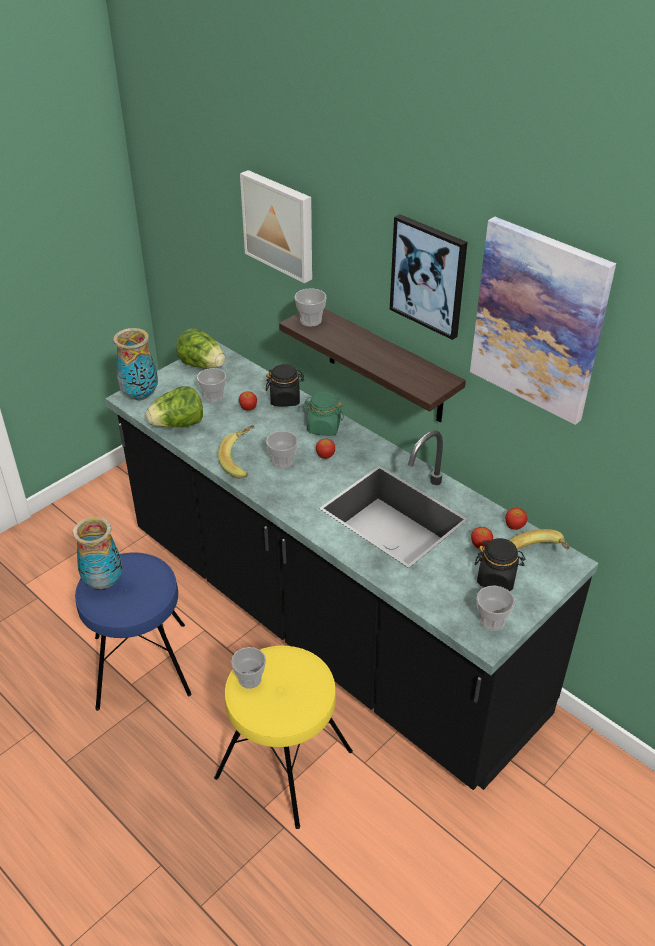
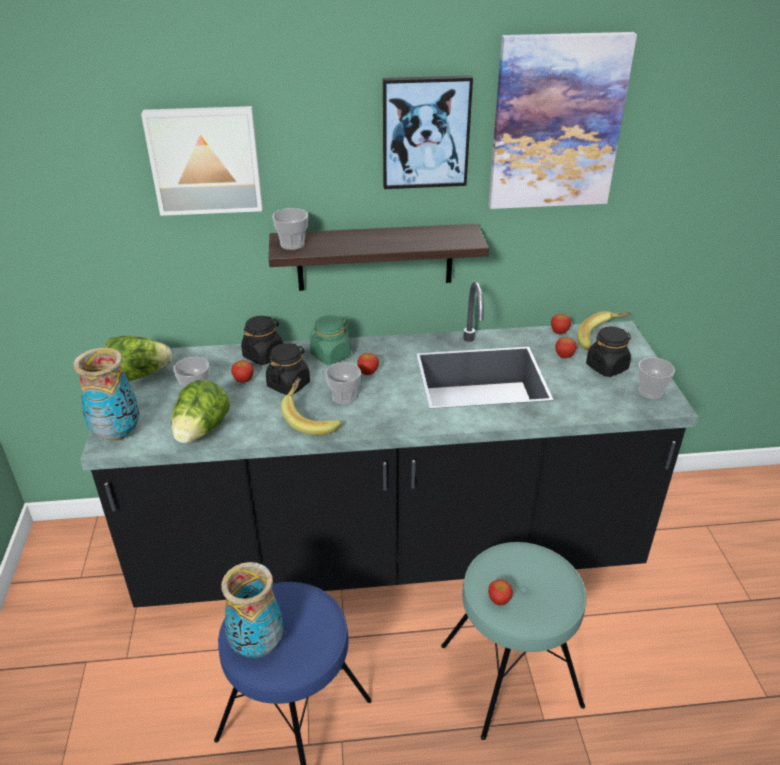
camera: 50 degrees left, 5 degrees down
yellow stool [214,646,353,829] -> turquoise stool [441,542,586,740]
cup [231,647,266,689] -> apple [488,579,513,605]
none -> black jar [266,343,310,395]

